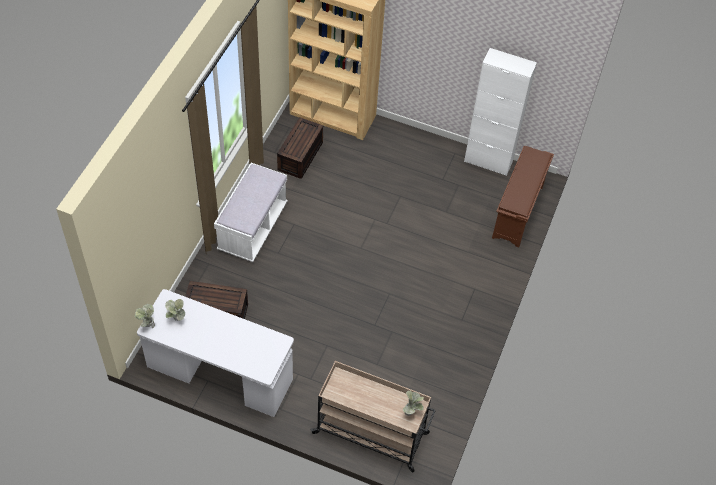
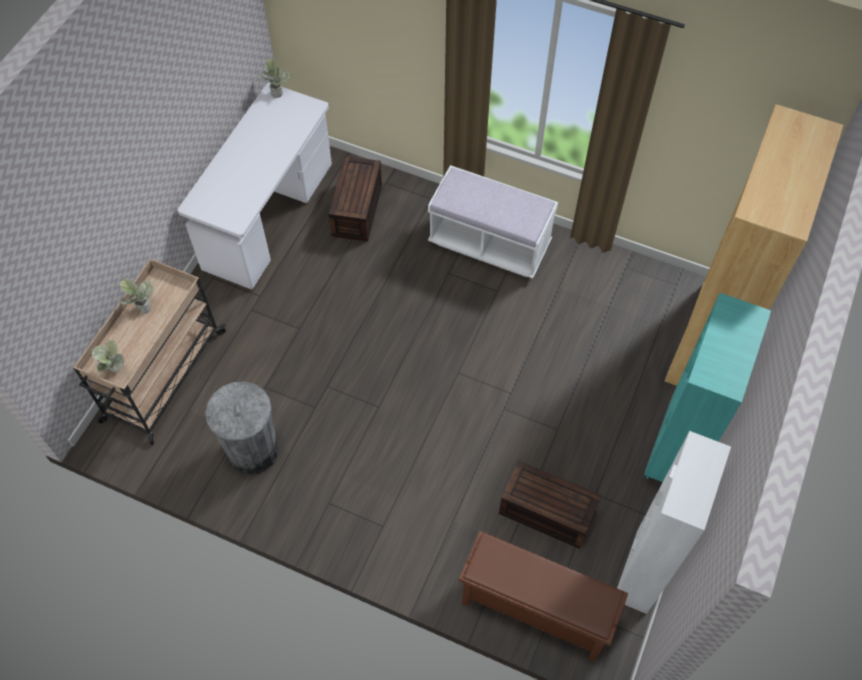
camera: 95 degrees right, 5 degrees up
potted plant [165,299,185,321] -> potted plant moved to [120,278,154,314]
brown storage box [277,117,323,179] -> brown storage box moved to [499,460,601,549]
none -> grey trash can [205,381,279,475]
none -> turquoise bookcase [644,293,771,482]

